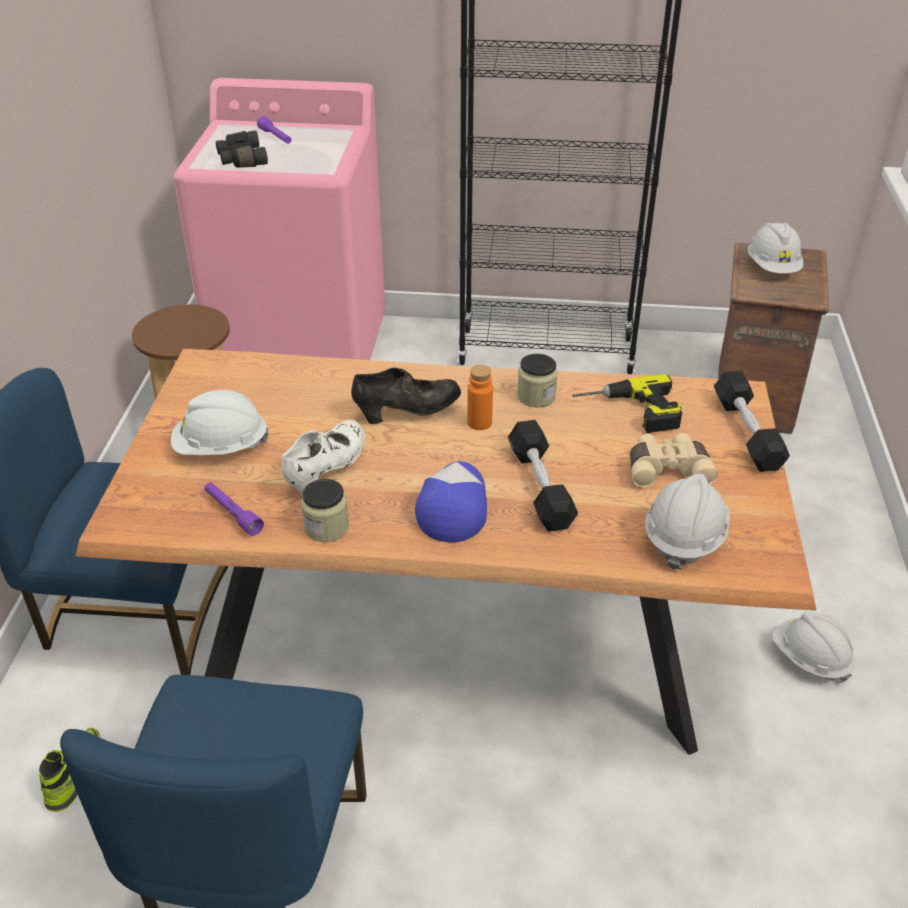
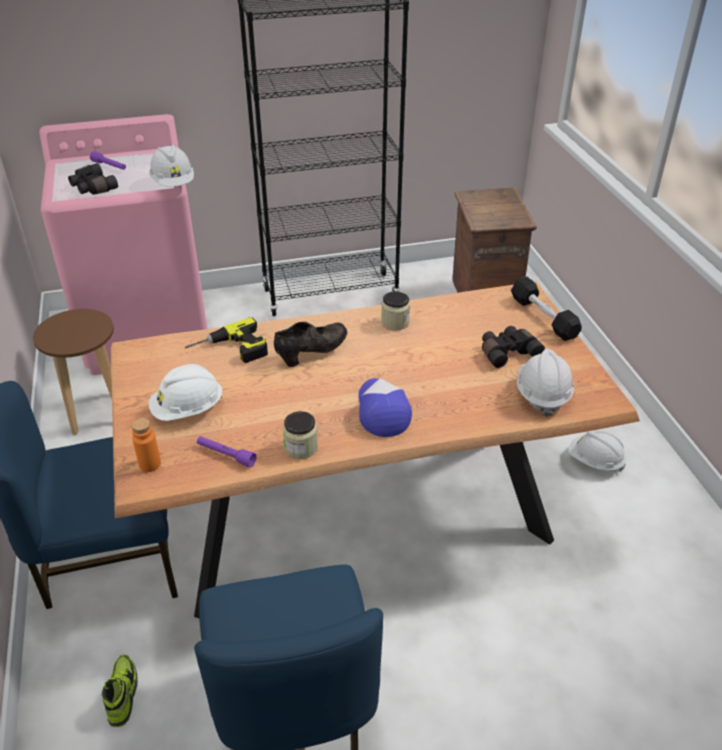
camera: 20 degrees left, 0 degrees up
white shoe [282,420,365,495] -> none
orange bottle [467,365,493,430] -> orange bottle moved to [131,418,161,472]
black dumbbell [508,420,578,531] -> none
power drill [572,374,682,433] -> power drill moved to [185,317,268,363]
beige binoculars [630,433,718,487] -> black binoculars [482,326,545,368]
white hard hat [748,222,803,274] -> white hard hat moved to [149,145,194,187]

